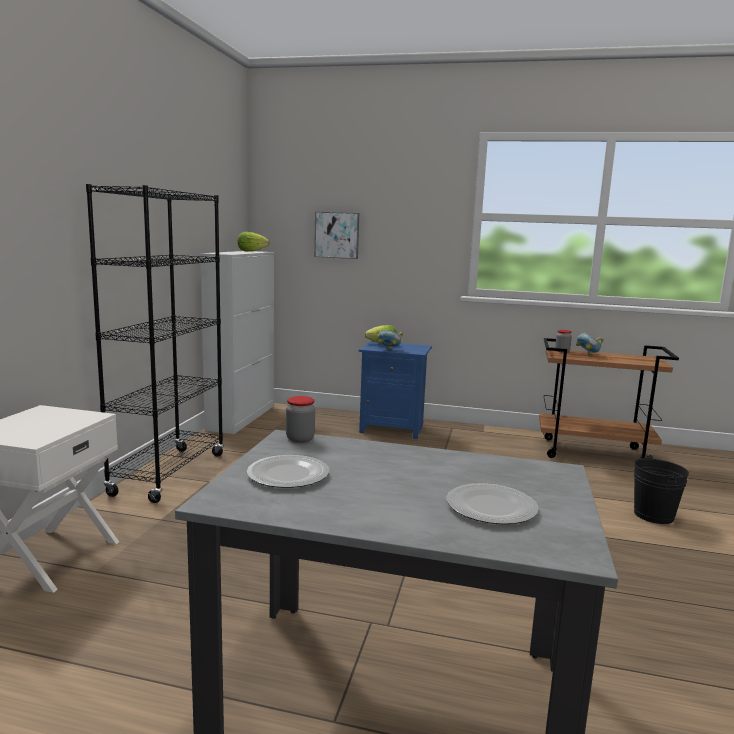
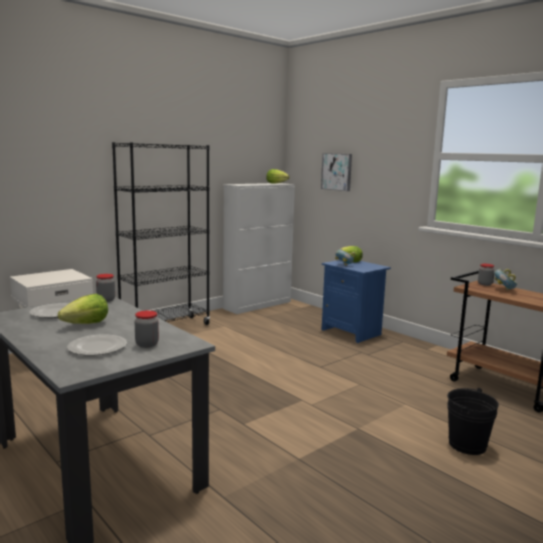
camera: 35 degrees right, 0 degrees up
none -> lettuce [58,294,108,324]
none -> jar [135,310,159,348]

